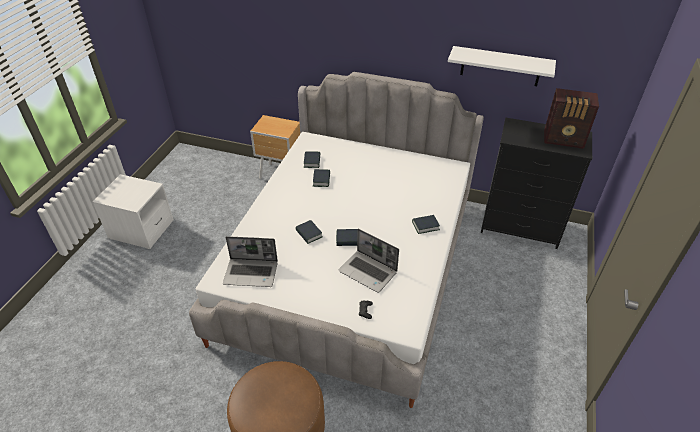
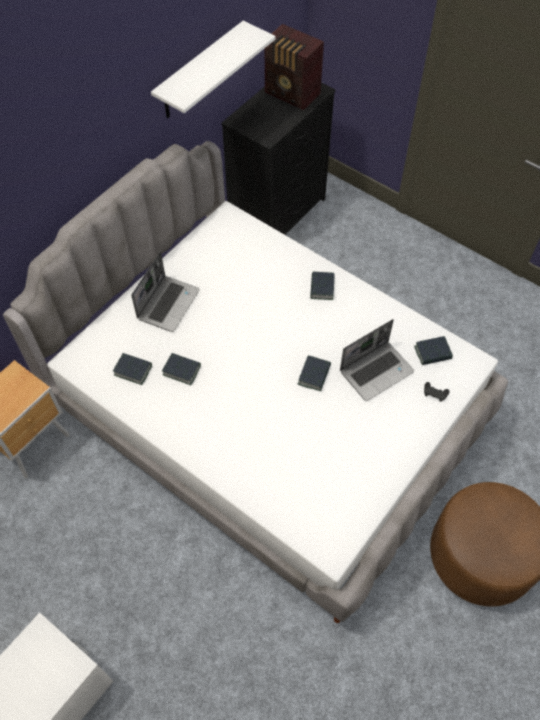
camera: 70 degrees left, 15 degrees up
laptop [223,236,278,287] -> laptop moved to [131,252,200,332]
book [296,220,322,244] -> book moved to [414,336,453,365]
radio [544,88,599,149] -> radio turned 90 degrees clockwise [265,24,324,110]

